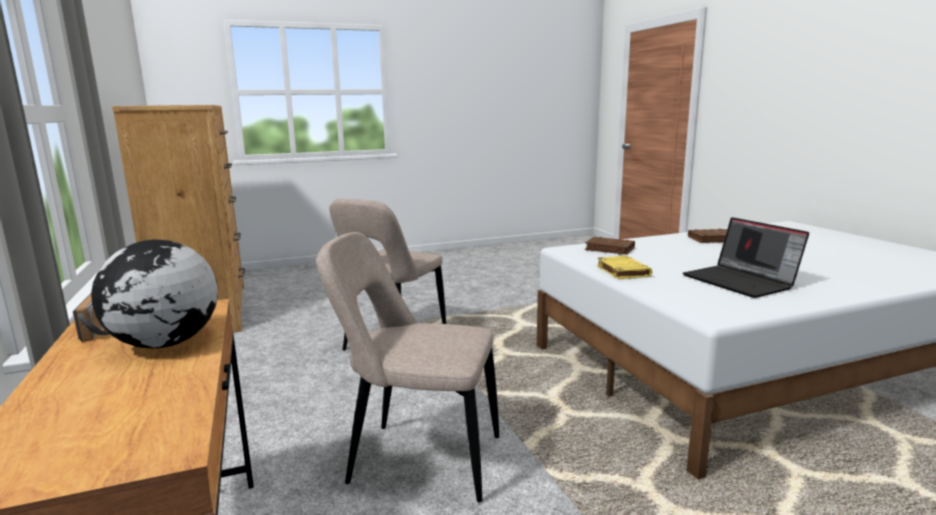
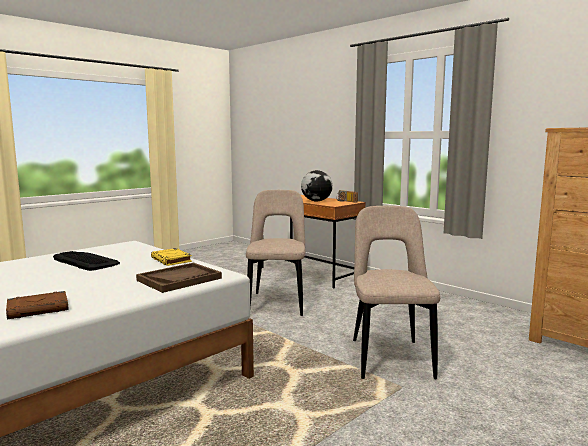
camera: 155 degrees right, 5 degrees down
beige chair [317,232,499,502] -> beige chair turned 75 degrees counterclockwise [246,190,306,316]
brown book [585,237,635,255] -> brown tray [136,263,222,293]
laptop [683,217,809,298] -> keyboard [53,251,120,271]

